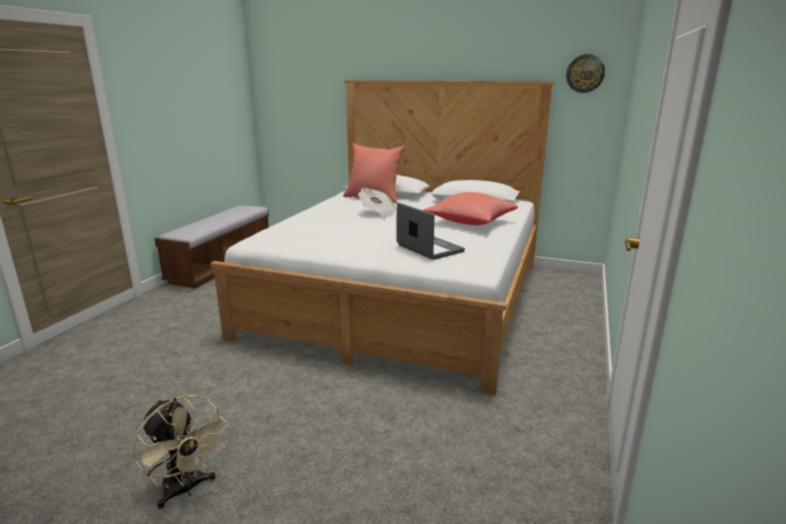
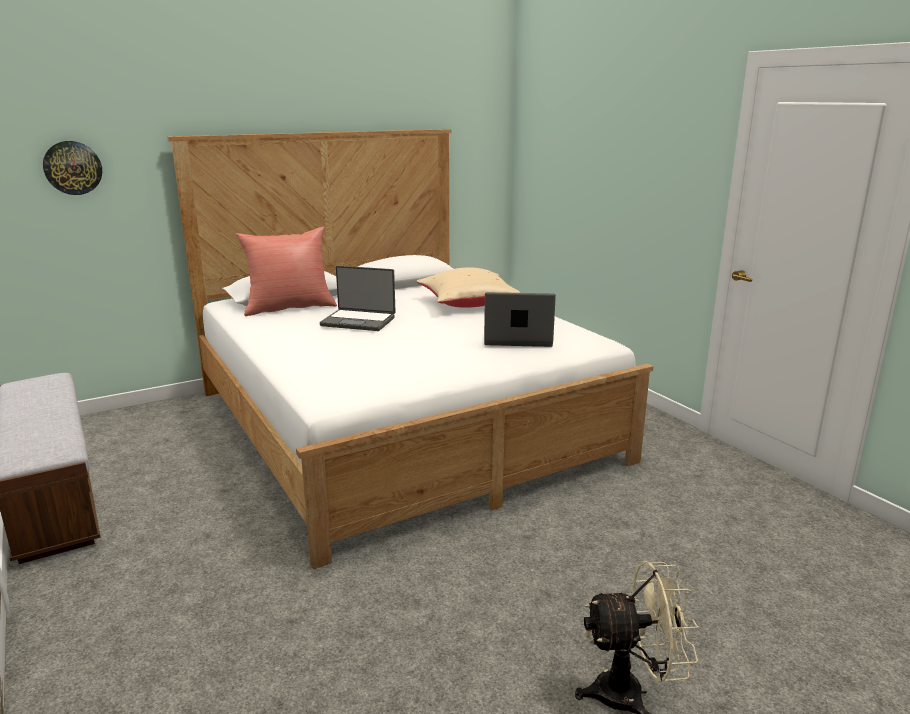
camera: 50 degrees left, 0 degrees up
newspaper [358,188,397,217] -> laptop [320,266,395,331]
red pillow [423,192,518,225] -> beige pillow [417,267,521,308]
wall clock [566,54,605,93] -> wall clock moved to [43,141,102,195]

